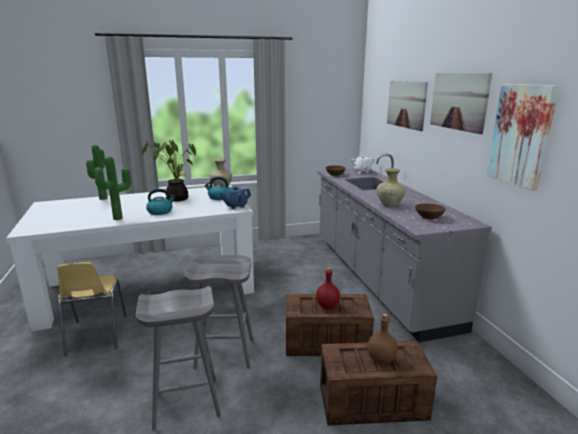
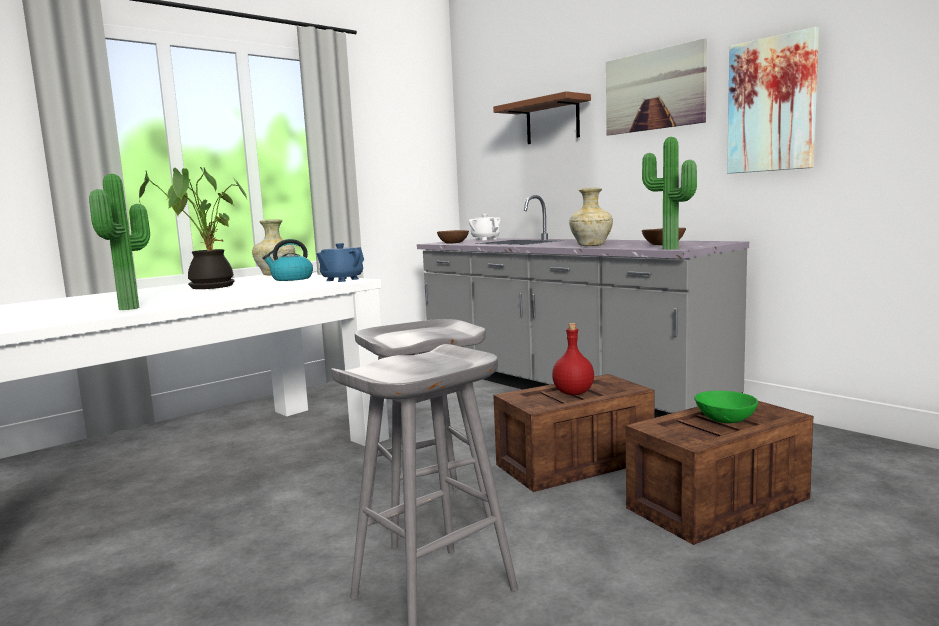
camera: 25 degrees left, 10 degrees down
yellow chair [57,262,127,356] -> none
potted plant [86,145,107,200] -> potted plant moved to [642,137,697,250]
kettle [146,189,175,215] -> none
brown bottle [367,313,398,364] -> green bowl [694,391,758,423]
picture [387,81,428,131] -> brown shelf [493,91,591,144]

